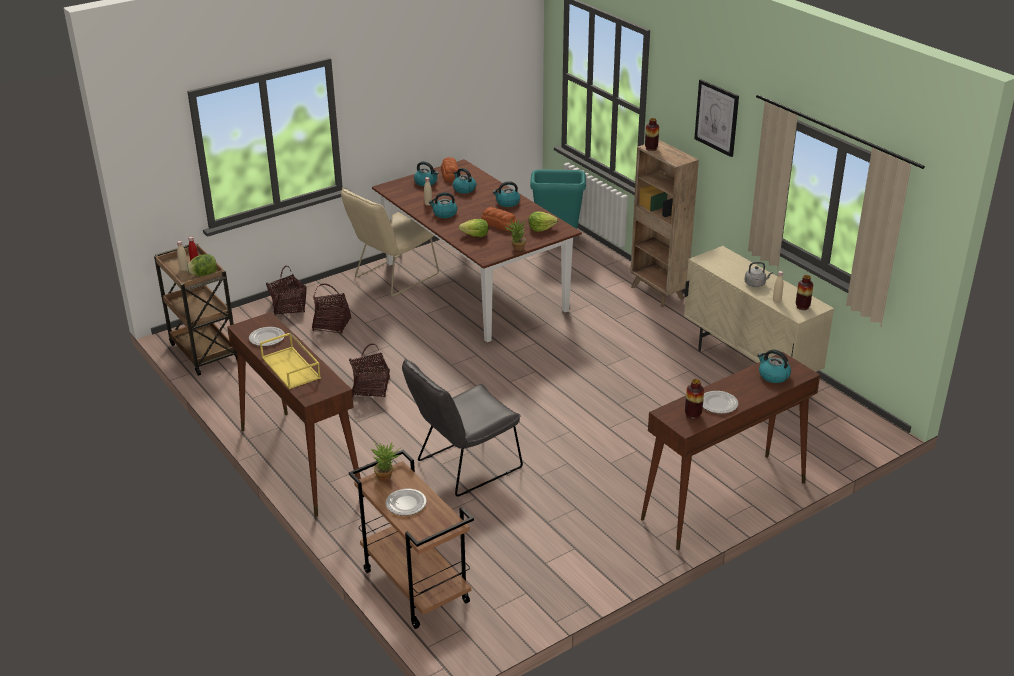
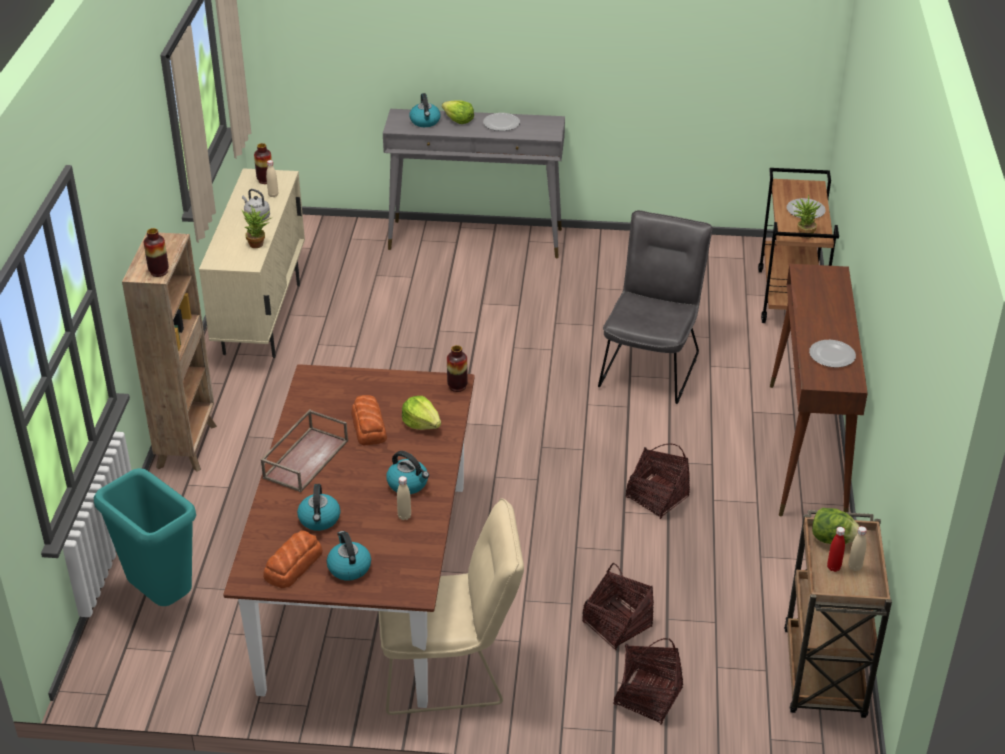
camera: 140 degrees left, 5 degrees up
yellow tray [260,332,321,389] -> none
grey chair [402,358,523,497] -> grey chair turned 75 degrees counterclockwise [598,210,713,404]
kettle [493,181,520,207] -> brown tray [261,409,348,492]
potted plant [504,218,526,251] -> potted plant moved to [242,205,271,248]
lettuce [529,211,558,232] -> lettuce moved to [442,100,474,124]
brown console table [641,352,820,550] -> grey console table [383,109,565,259]
vase [685,379,704,419] -> vase moved to [447,345,468,392]
picture [694,79,739,157] -> none

